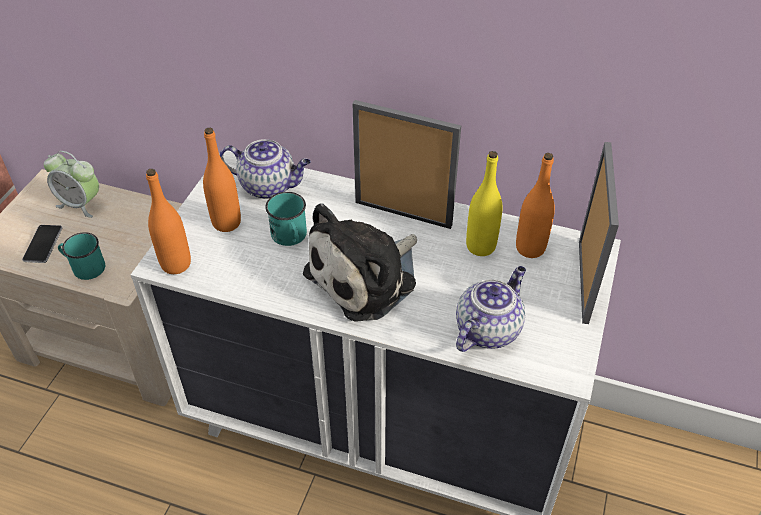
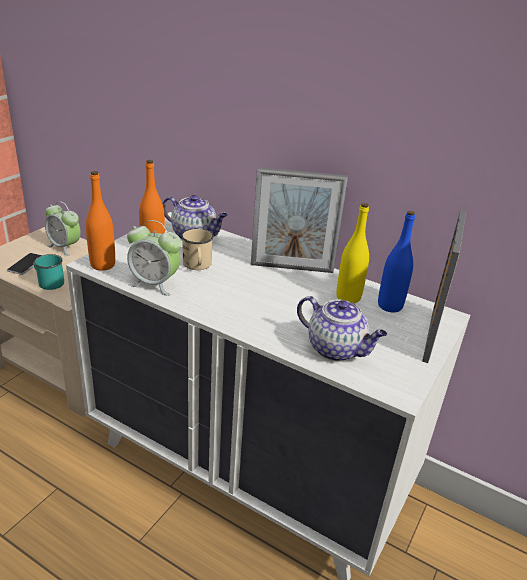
camera: 10 degrees right, 15 degrees down
turquoise mug [265,192,307,246] -> beige mug [181,228,214,270]
plush toy [303,203,417,321] -> none
picture frame [352,100,461,229] -> picture frame turned 150 degrees clockwise [251,167,348,273]
teapot [456,266,526,352] -> teapot turned 75 degrees clockwise [297,296,387,361]
orange bottle [516,153,555,258] -> blue bottle [378,211,415,312]
none -> alarm clock [127,220,182,296]

